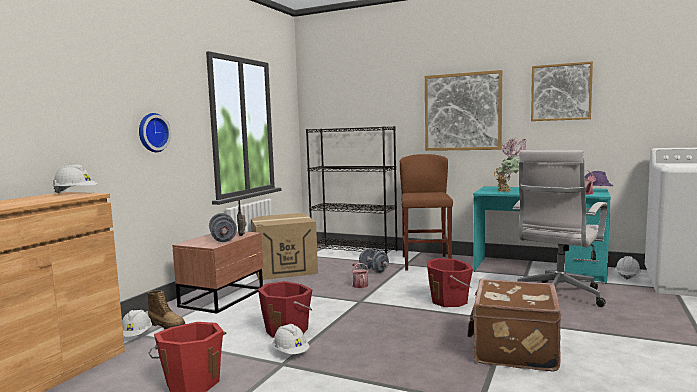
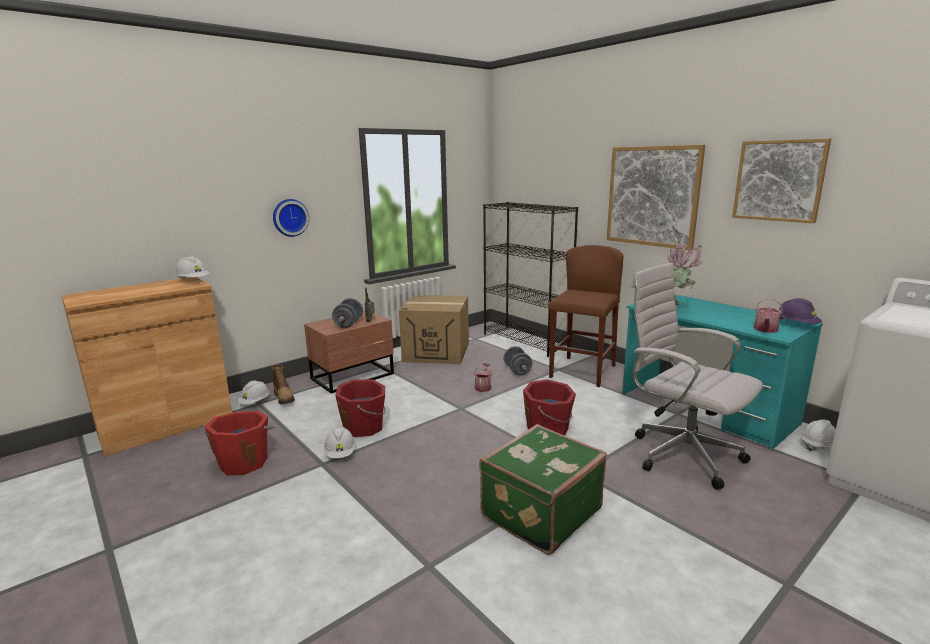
camera: 25 degrees right, 10 degrees up
brown suitcase [467,279,561,371] -> green suitcase [479,424,607,555]
white office chair [513,150,607,307] -> white office chair turned 75 degrees clockwise [631,263,763,490]

